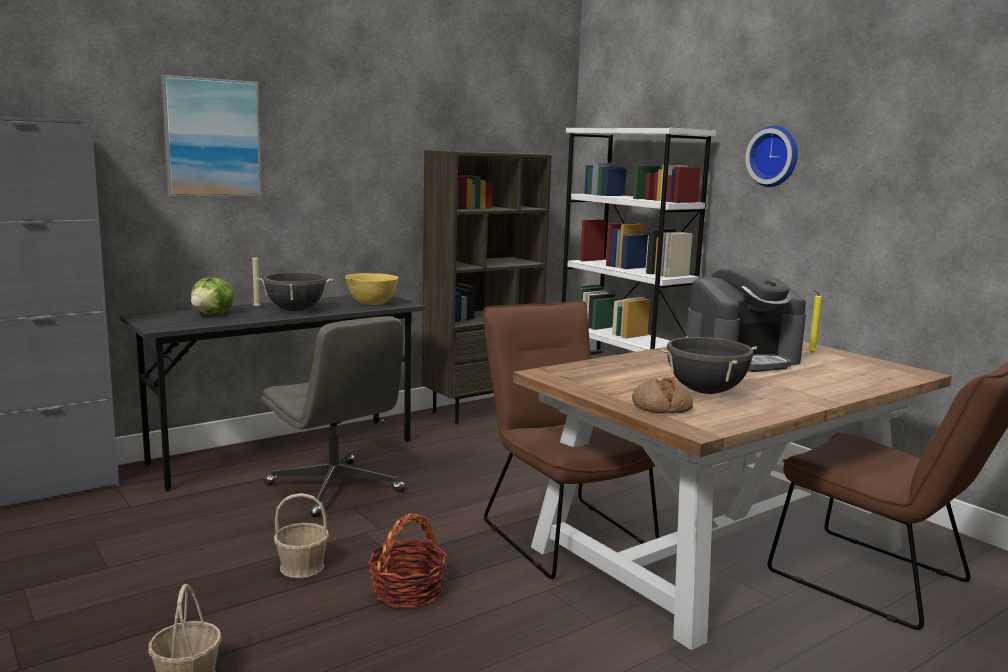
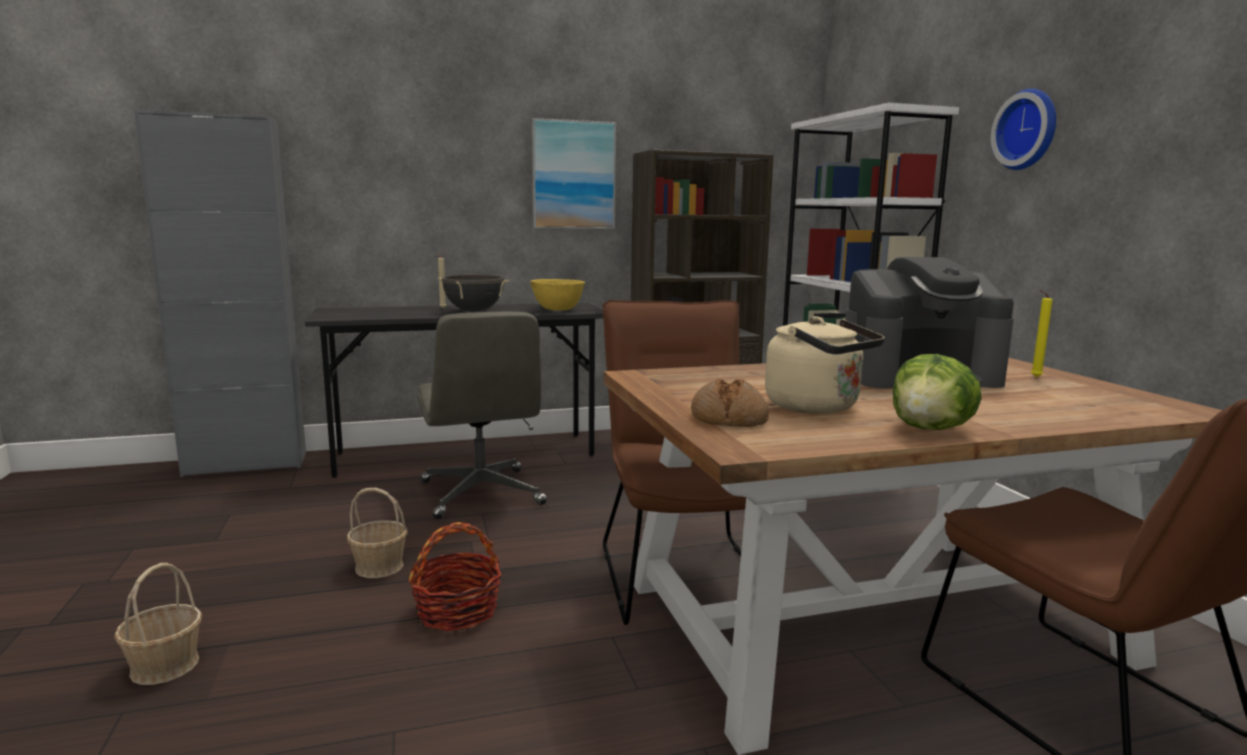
camera: 20 degrees right, 0 degrees up
picture [161,75,262,197] -> picture moved to [531,118,616,229]
lettuce [191,277,235,315] -> lettuce moved to [893,354,982,430]
black cooking pot [661,336,757,394] -> beige kettle [765,316,885,414]

